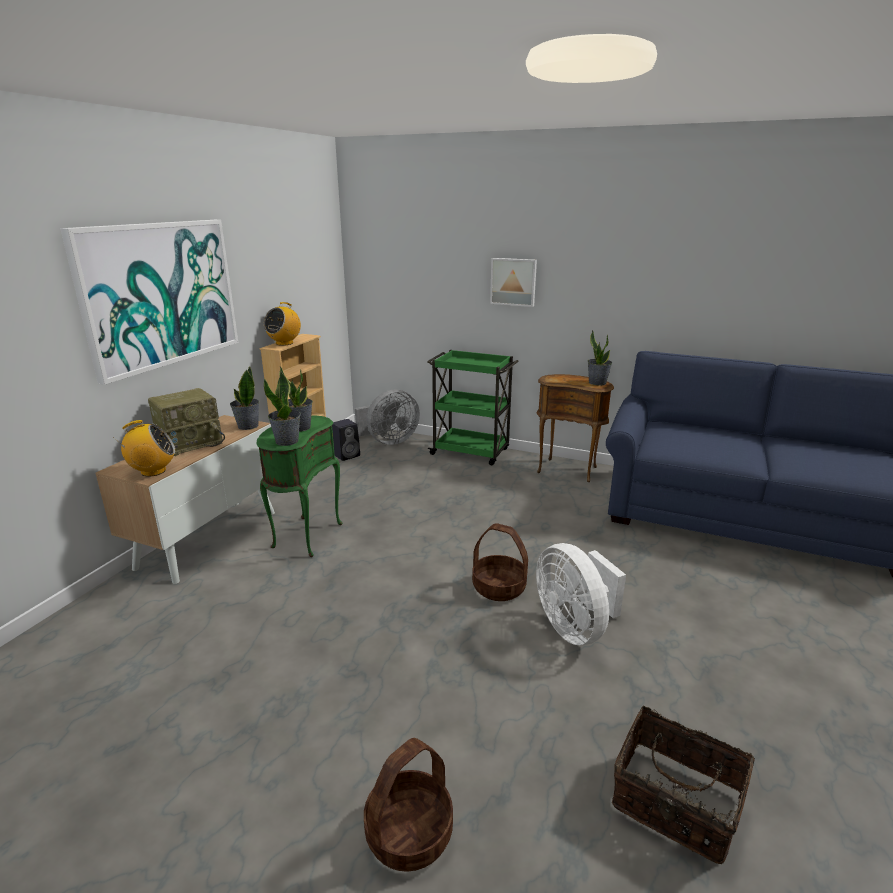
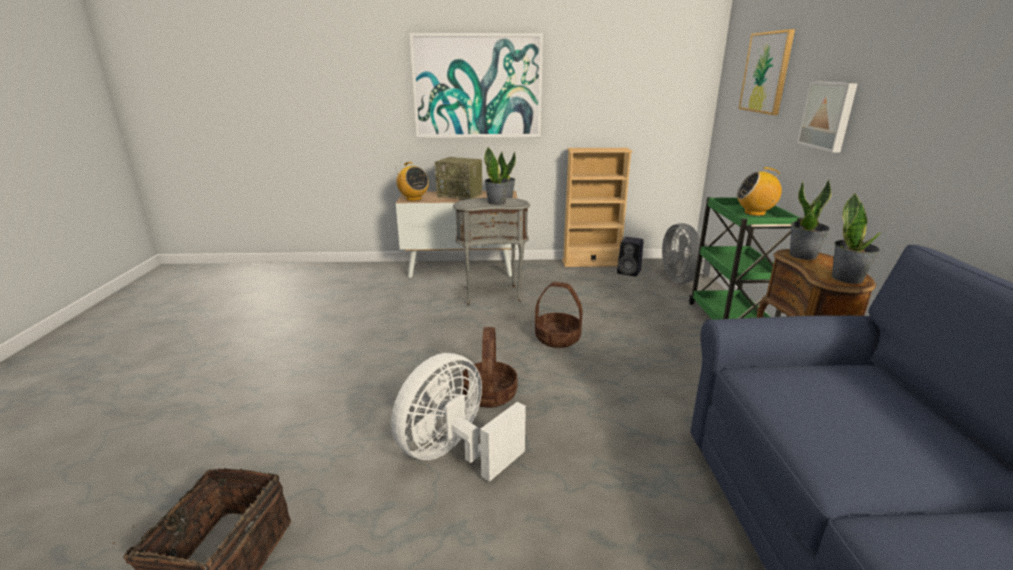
camera: 65 degrees right, 0 degrees up
green side table [257,415,343,557] -> grey side table [453,198,530,305]
radio [264,302,301,346] -> radio moved to [737,167,782,216]
potted plant [264,371,301,446] -> potted plant moved to [789,179,831,260]
grey fan [355,389,420,445] -> grey fan turned 45 degrees clockwise [662,223,715,284]
basket [364,738,453,872] -> basket moved to [535,282,583,348]
none -> picture [739,29,795,115]

